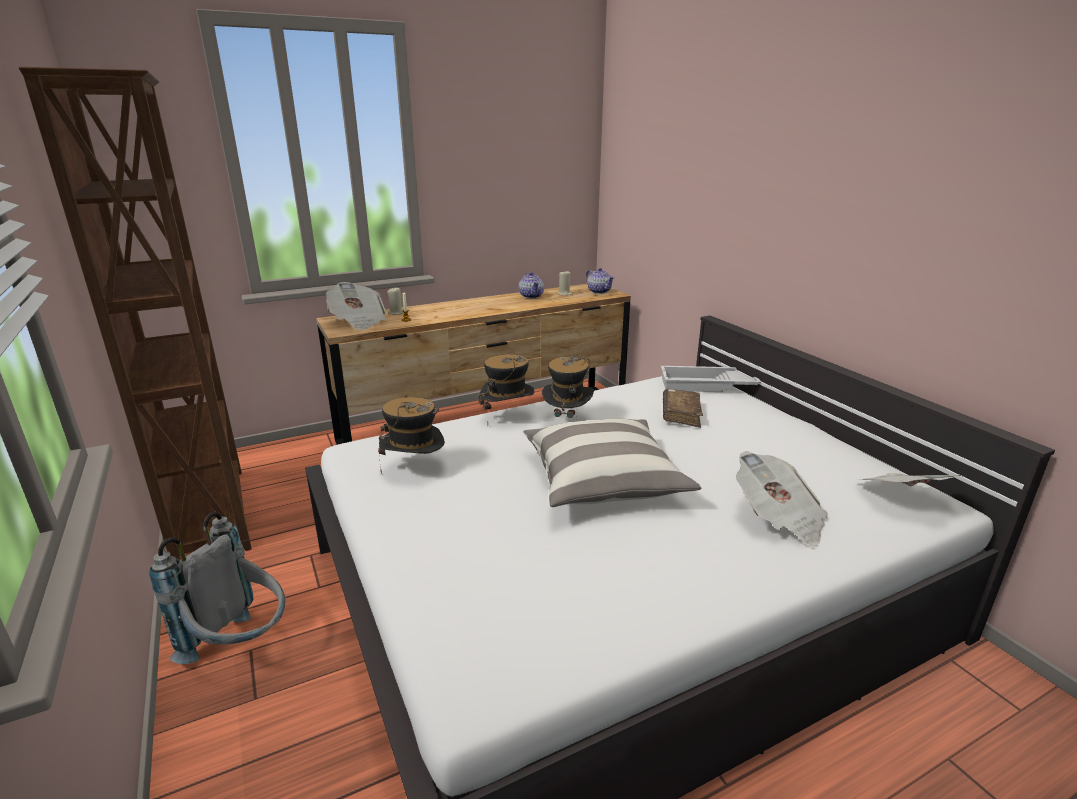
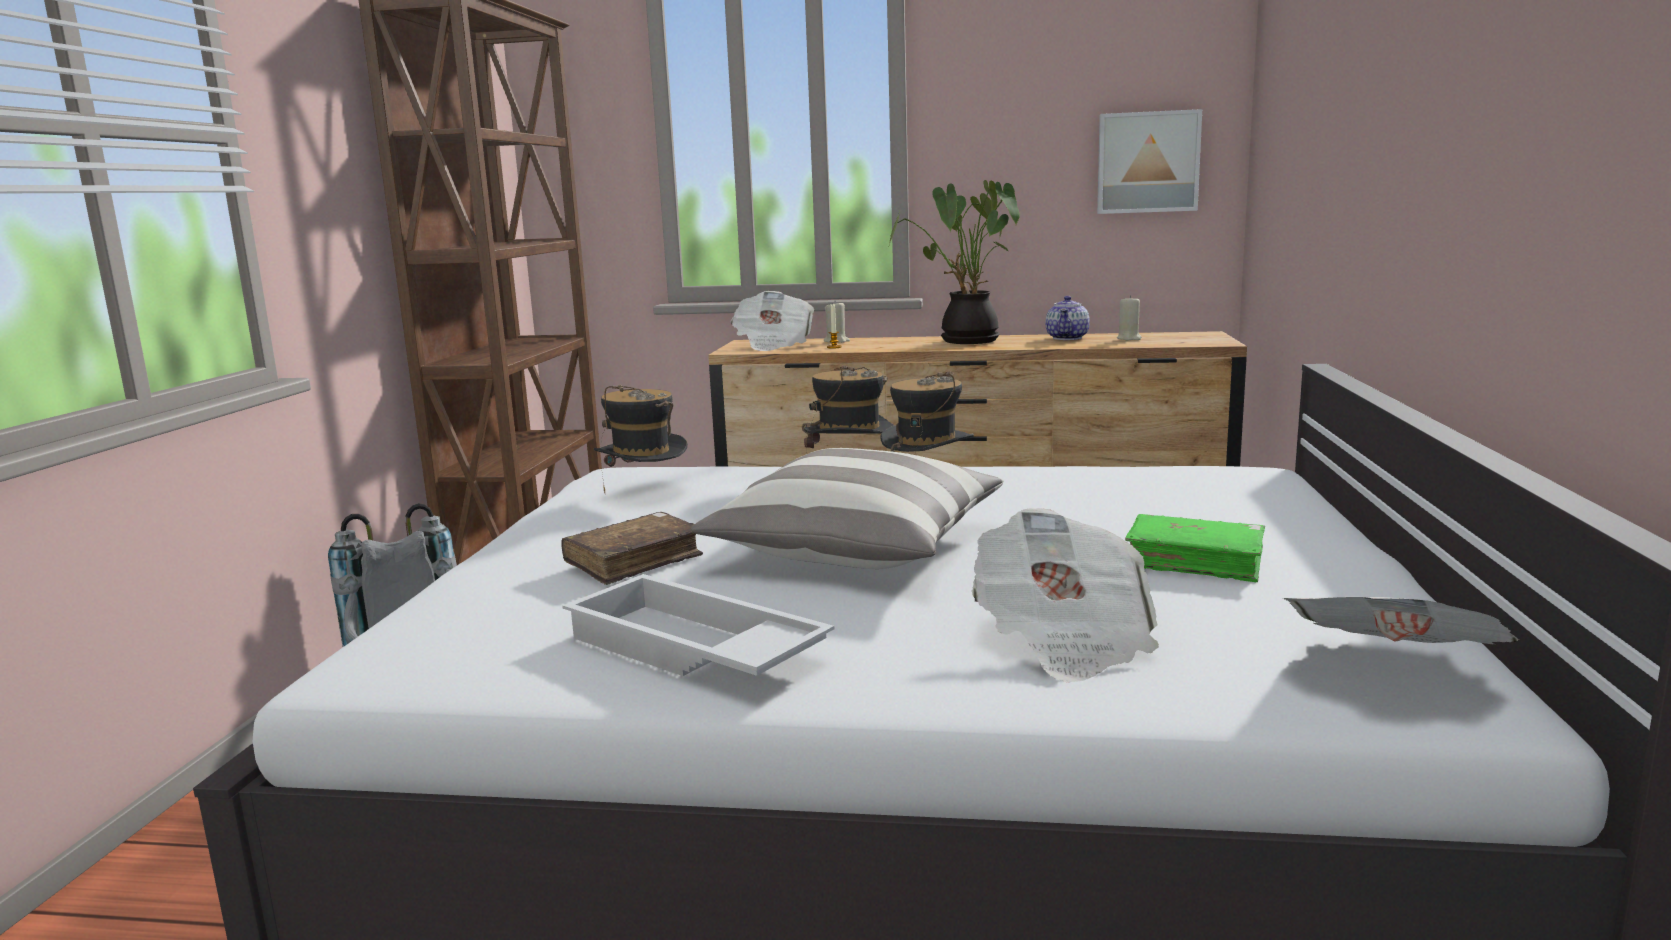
camera: 35 degrees right, 10 degrees down
teapot [586,268,615,294] -> none
white tray [661,366,761,392] -> white tray moved to [562,574,834,676]
brown book [663,389,703,428] -> brown book moved to [561,512,703,585]
none -> potted plant [889,180,1020,344]
none -> picture [1097,109,1202,214]
none -> green book [1125,514,1265,582]

